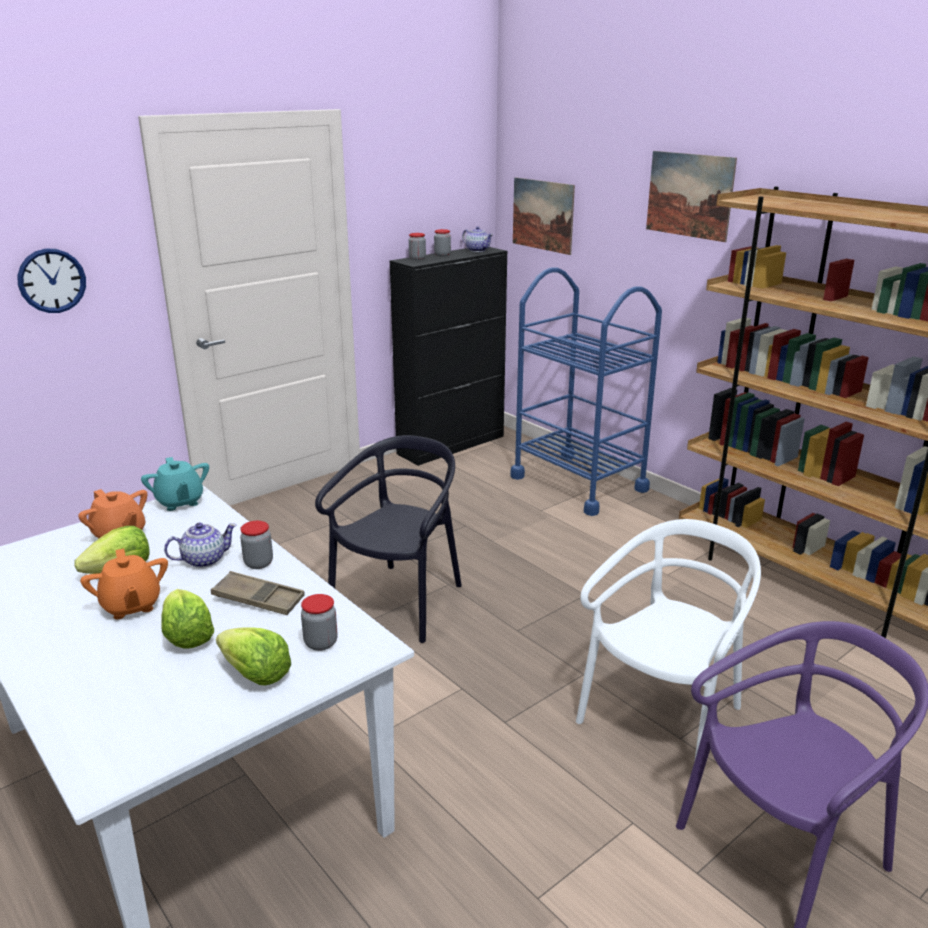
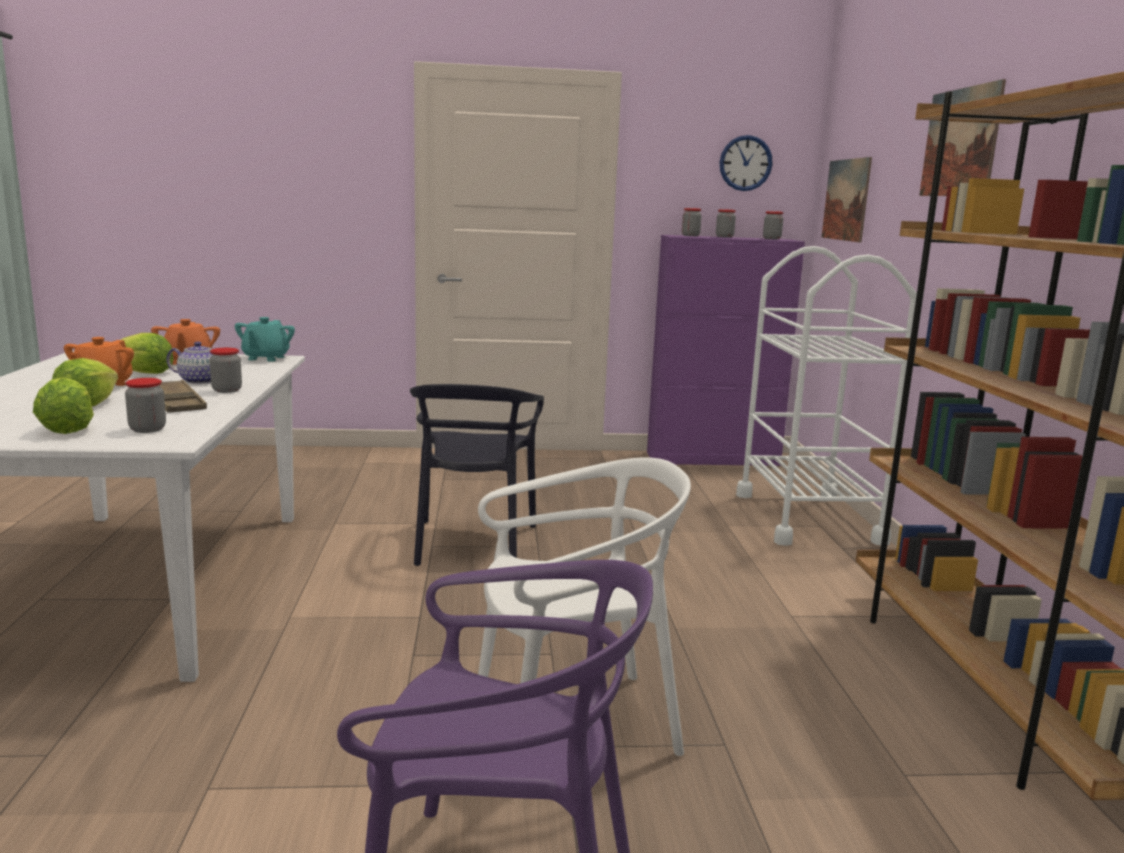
camera: 35 degrees right, 10 degrees down
wall clock [17,249,86,313] -> wall clock moved to [719,135,773,191]
black chair [315,435,462,643] -> black chair turned 120 degrees clockwise [410,384,544,566]
black cabinet [390,247,507,466] -> purple cabinet [647,235,805,466]
teapot [462,226,493,252] -> jar [763,211,784,240]
blue cart [510,268,662,516] -> white cart [736,246,917,546]

